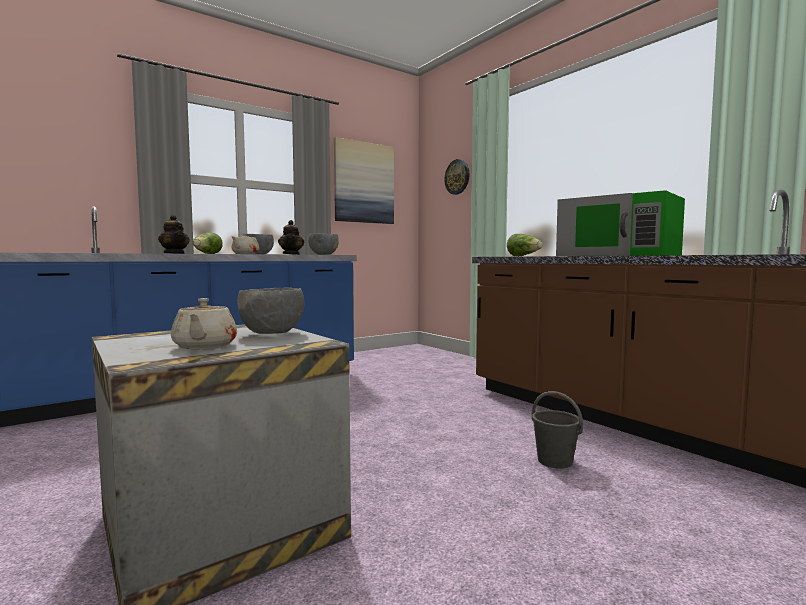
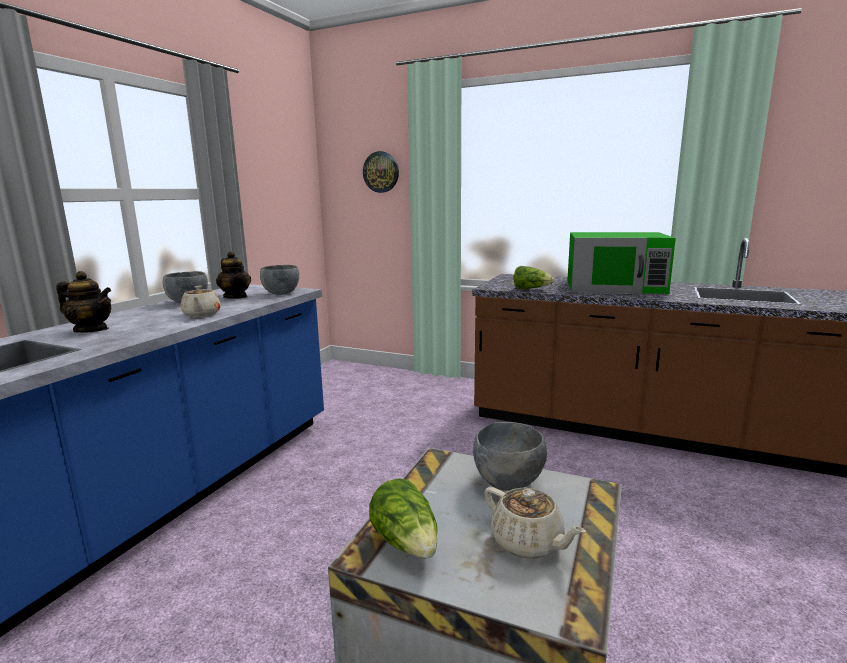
camera: 30 degrees left, 10 degrees up
lettuce [193,233,223,254] -> lettuce moved to [369,479,438,558]
picture [334,137,394,224] -> none
grey bucket [532,391,583,469] -> none

